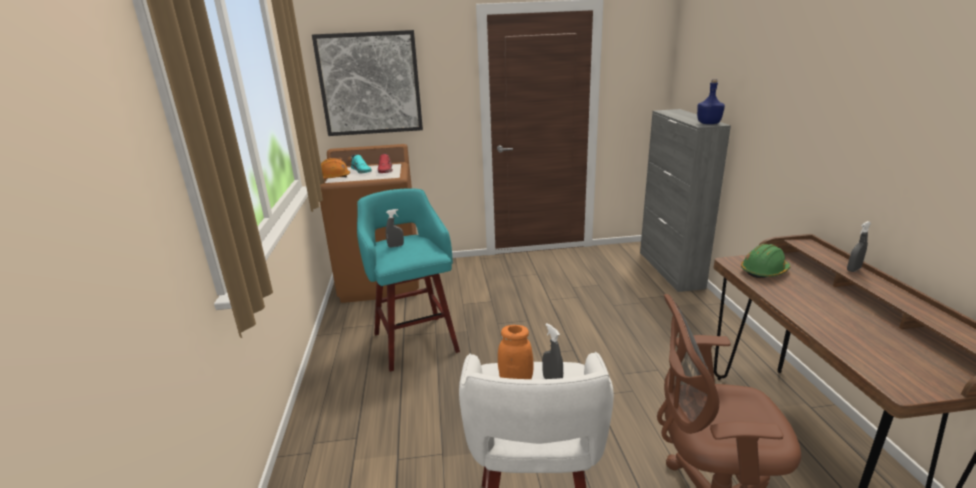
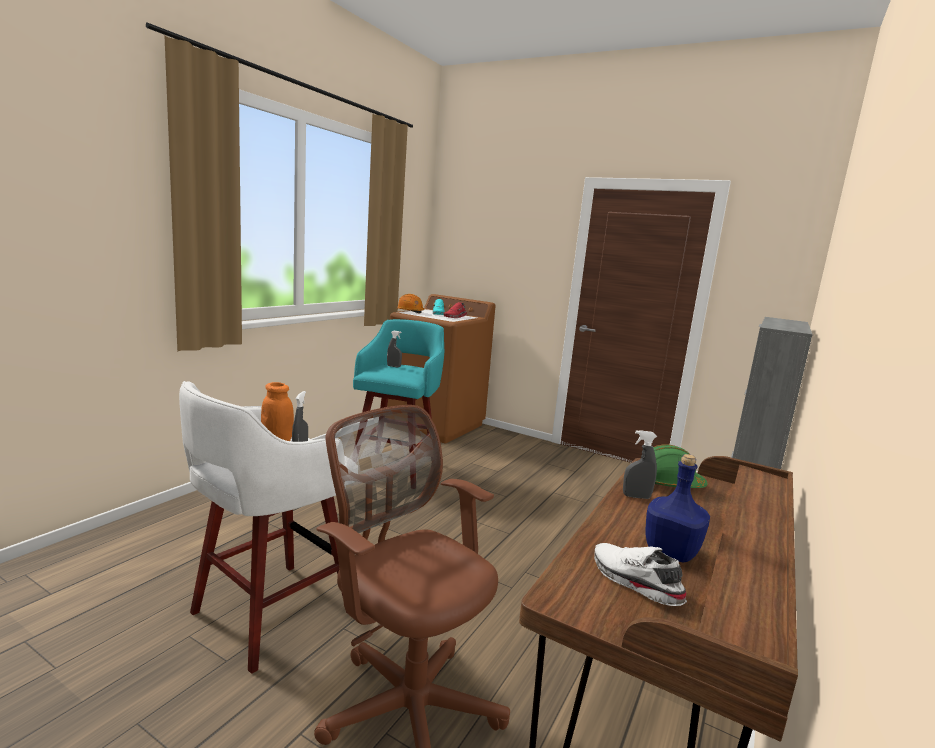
camera: 35 degrees right, 10 degrees down
picture [312,30,423,136] -> none
blue bottle [697,79,725,124] -> blue bottle moved to [645,454,710,562]
grey spray bottle [847,221,871,272] -> grey spray bottle moved to [623,430,657,499]
none -> white shoe [594,543,687,606]

